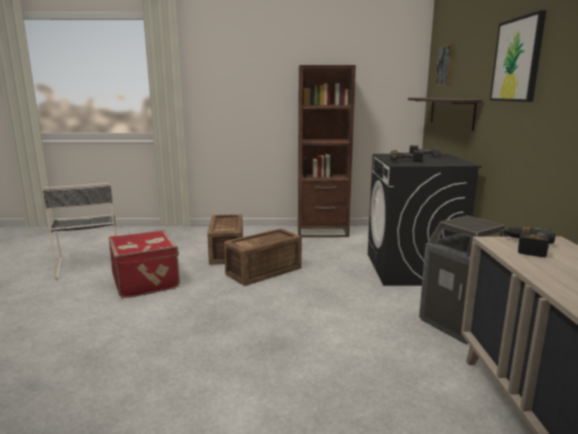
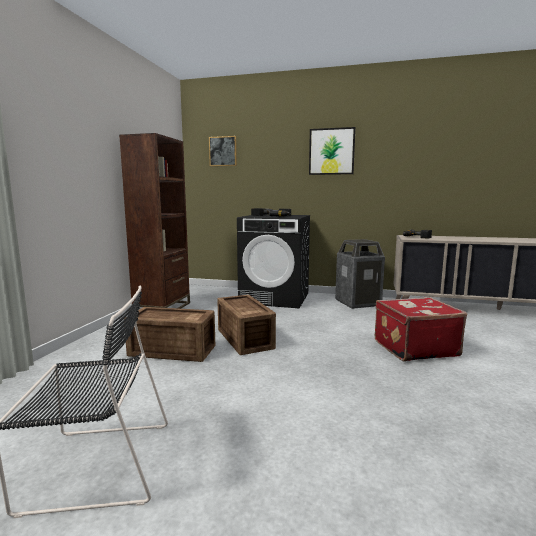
camera: 75 degrees left, 5 degrees down
red suitcase [109,230,180,298] -> red suitcase moved to [375,297,467,362]
shelf [408,98,482,131] -> none

